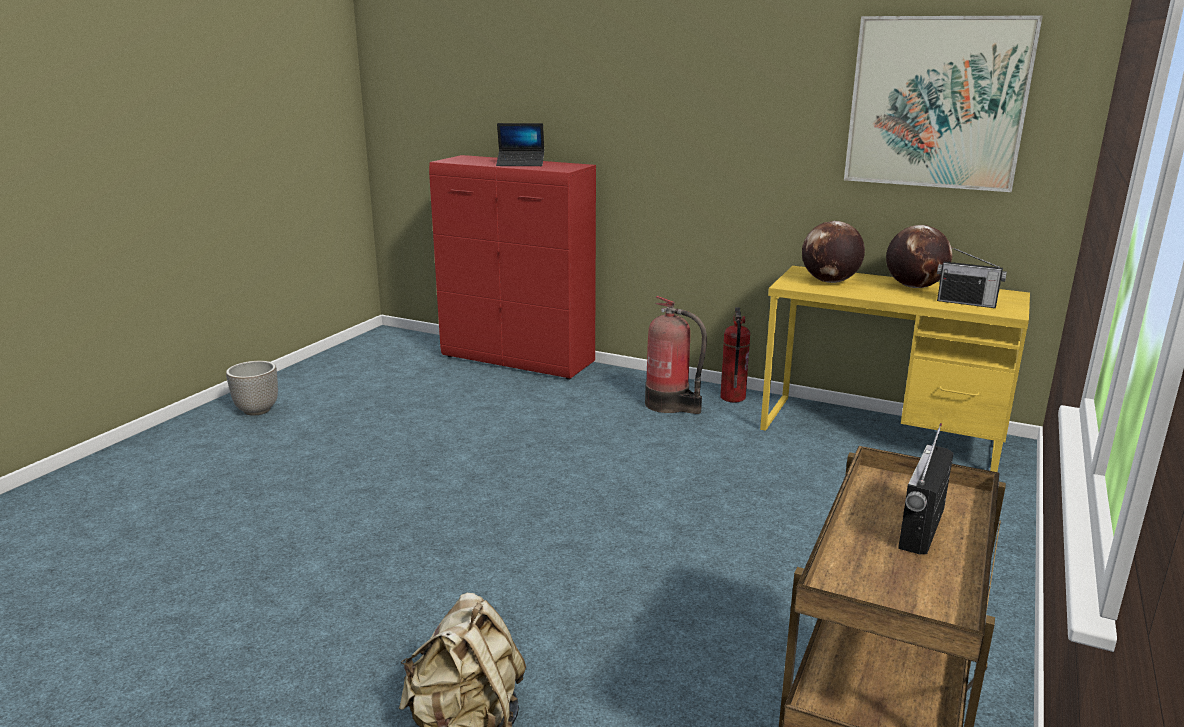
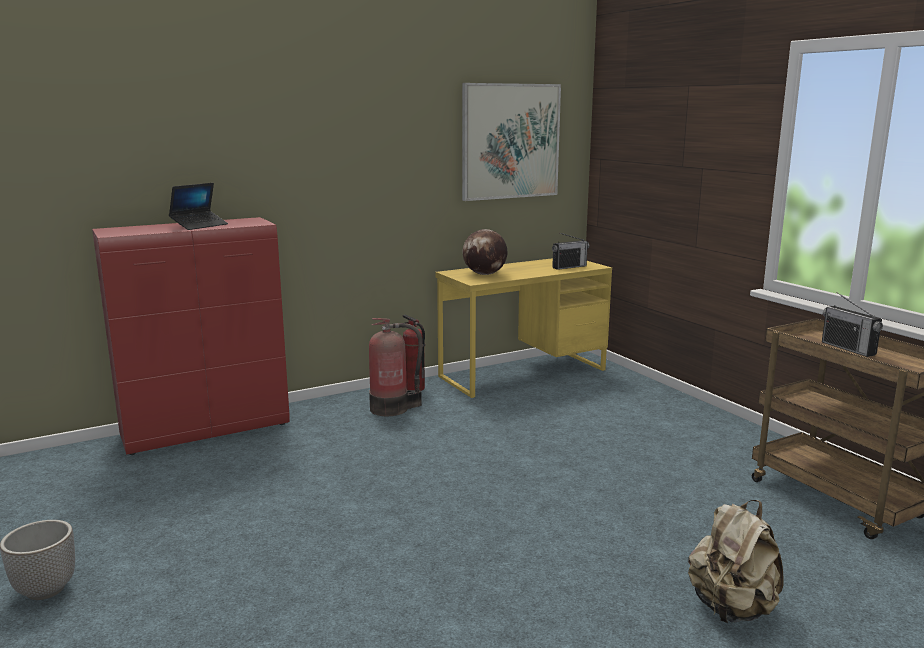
camera: 55 degrees left, 5 degrees down
globe [886,225,952,288] -> none

